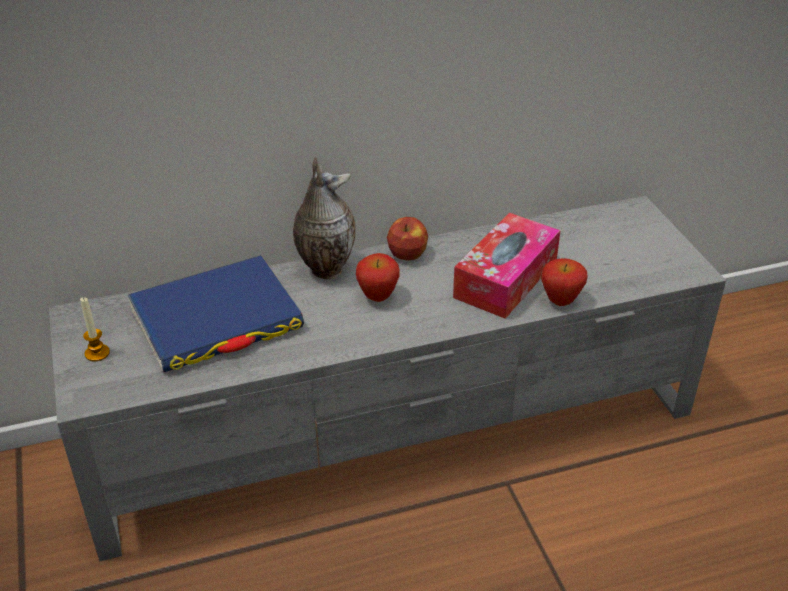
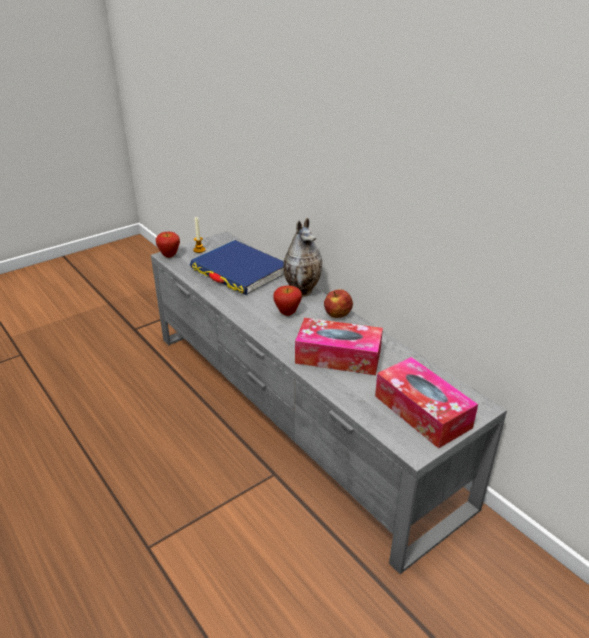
camera: 70 degrees right, 5 degrees down
apple [541,259,588,306] -> apple moved to [156,232,180,258]
none -> tissue box [375,357,478,449]

